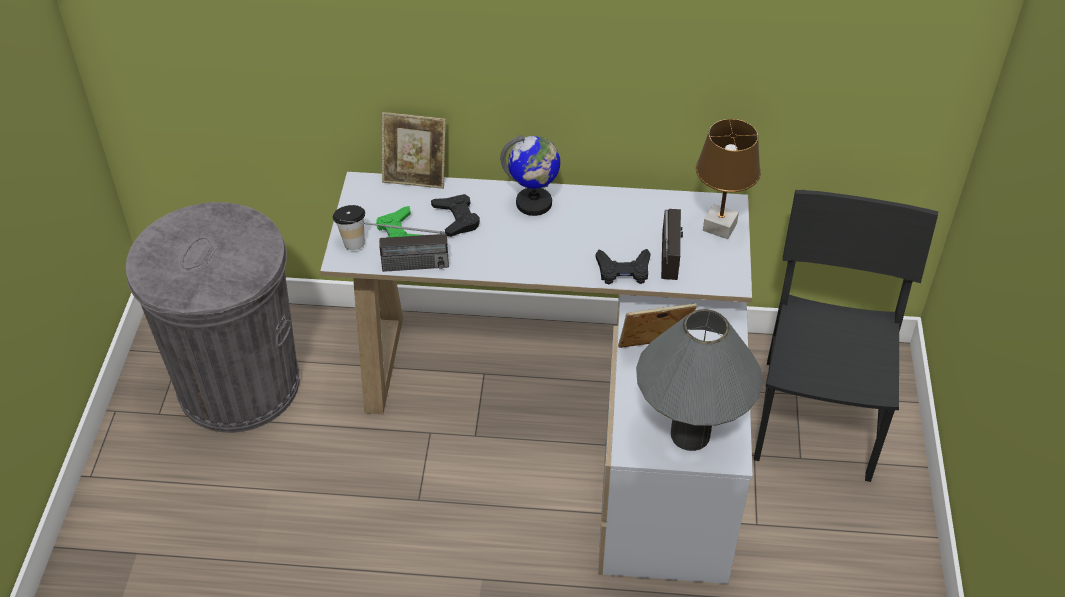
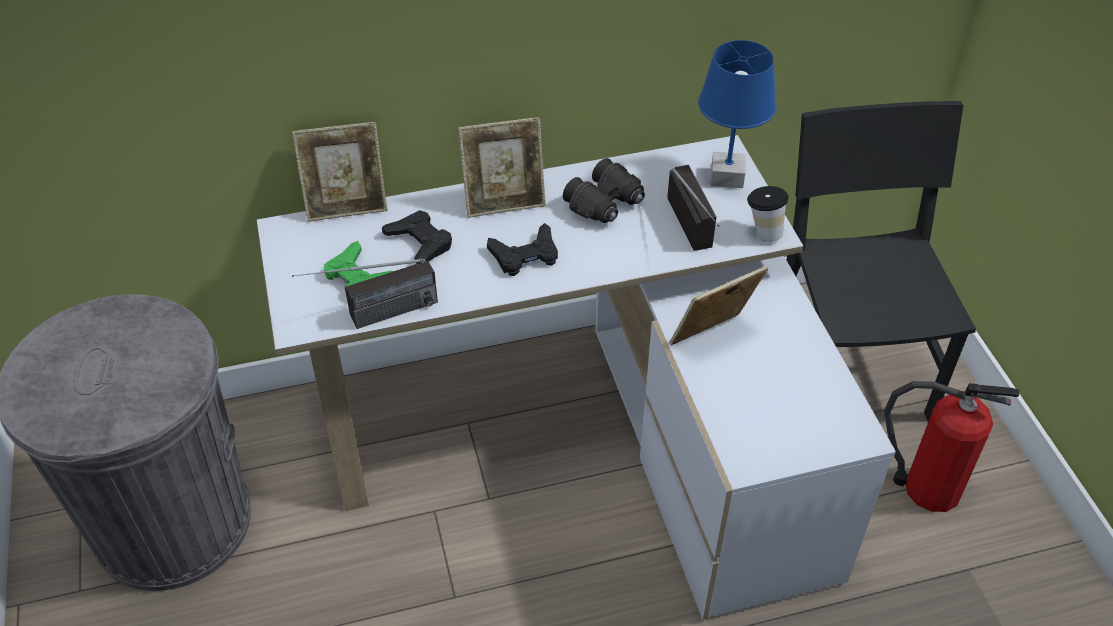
camera: 20 degrees left, 0 degrees up
cup [333,205,365,250] -> cup moved to [747,186,789,242]
globe [500,135,560,216] -> picture frame [458,117,546,218]
black game controller [596,249,651,284] -> black game controller moved to [487,223,558,276]
grey table lamp [636,309,763,451] -> none
brown table lamp [696,119,761,239] -> blue table lamp [698,40,777,188]
none -> black binoculars [563,158,645,223]
none -> fire extinguisher [884,381,1019,512]

